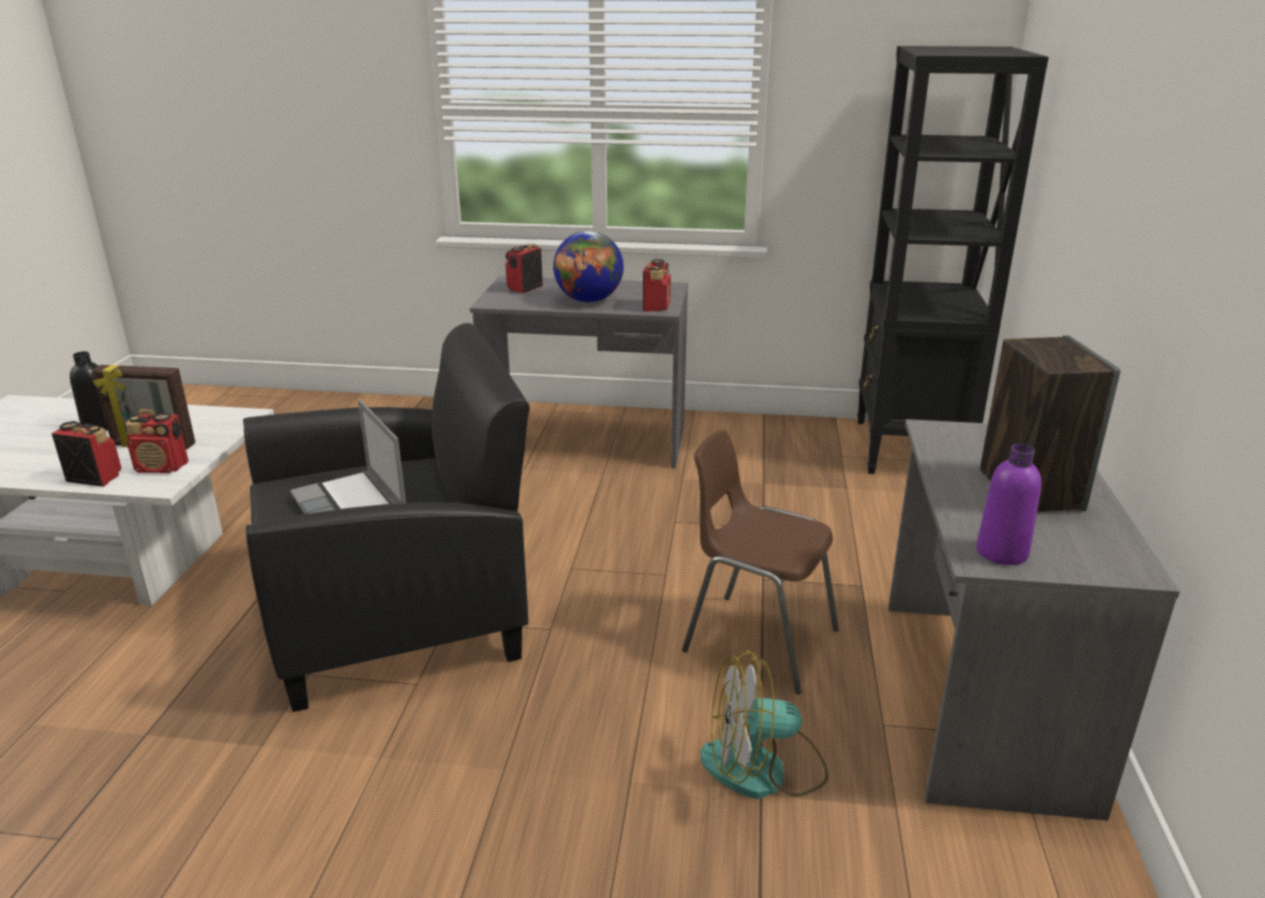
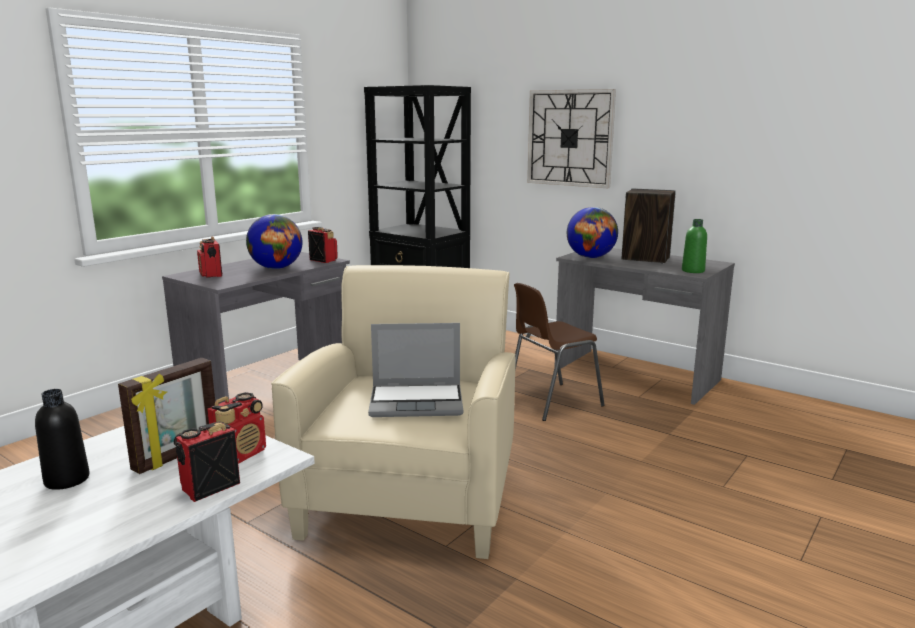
camera: 60 degrees left, 10 degrees down
black armchair [243,323,530,712] -> beige armchair [271,265,516,559]
fan [700,649,828,799] -> none
purple bottle [976,444,1041,565] -> green bottle [682,219,707,273]
none -> wall clock [527,89,616,188]
none -> globe [567,207,618,258]

